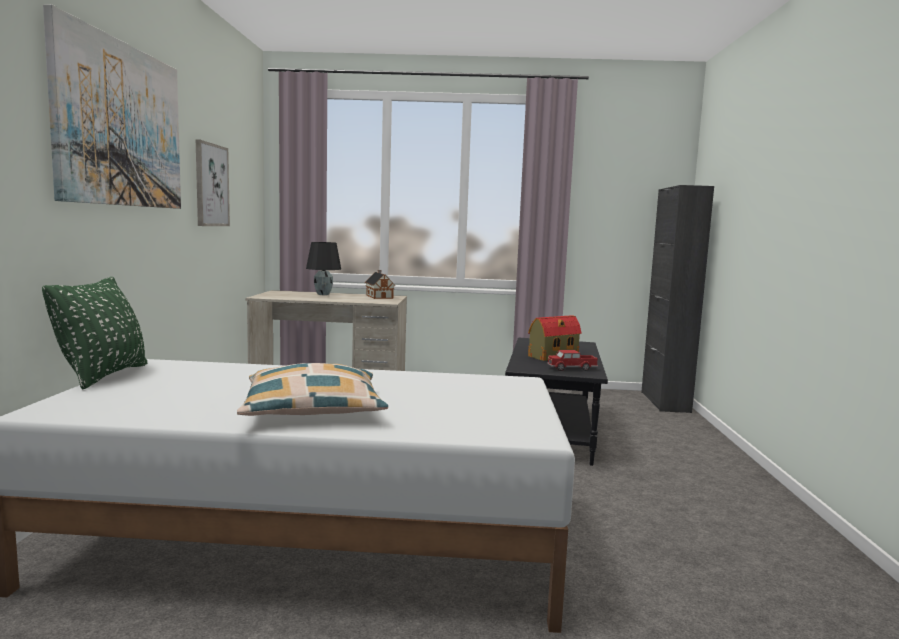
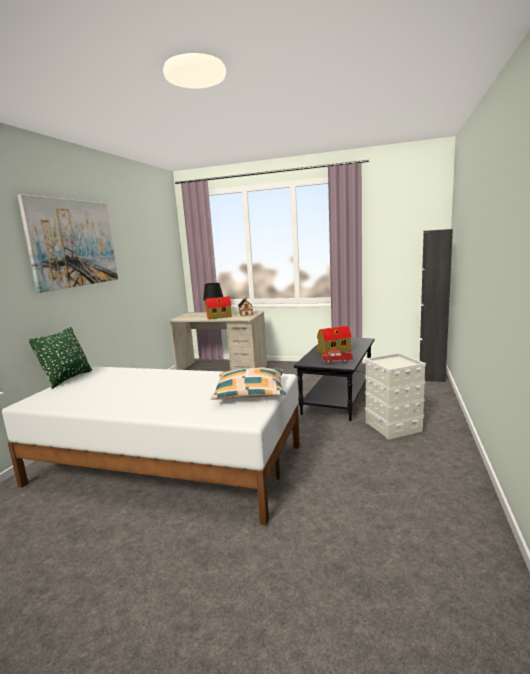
camera: 15 degrees right, 5 degrees up
picture [196,139,230,226] -> none
pillow [237,363,388,416] -> pillow moved to [211,367,286,400]
none -> toy house [205,296,232,320]
none -> grey storage box [365,353,426,440]

